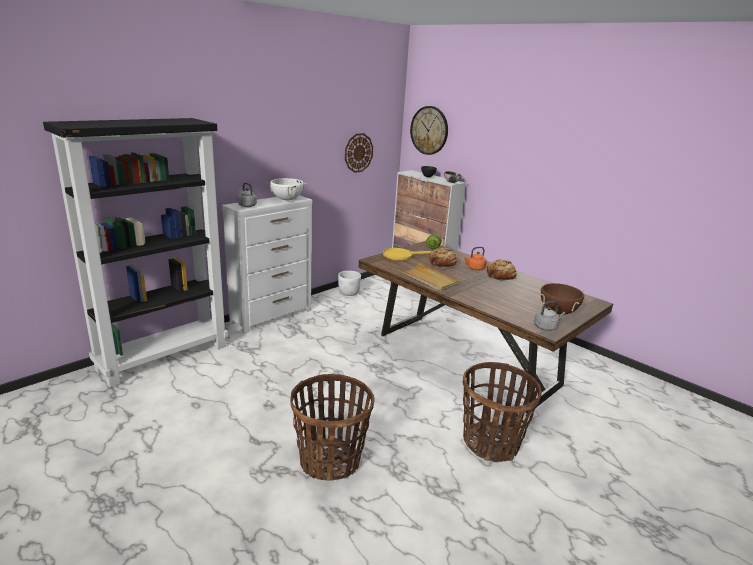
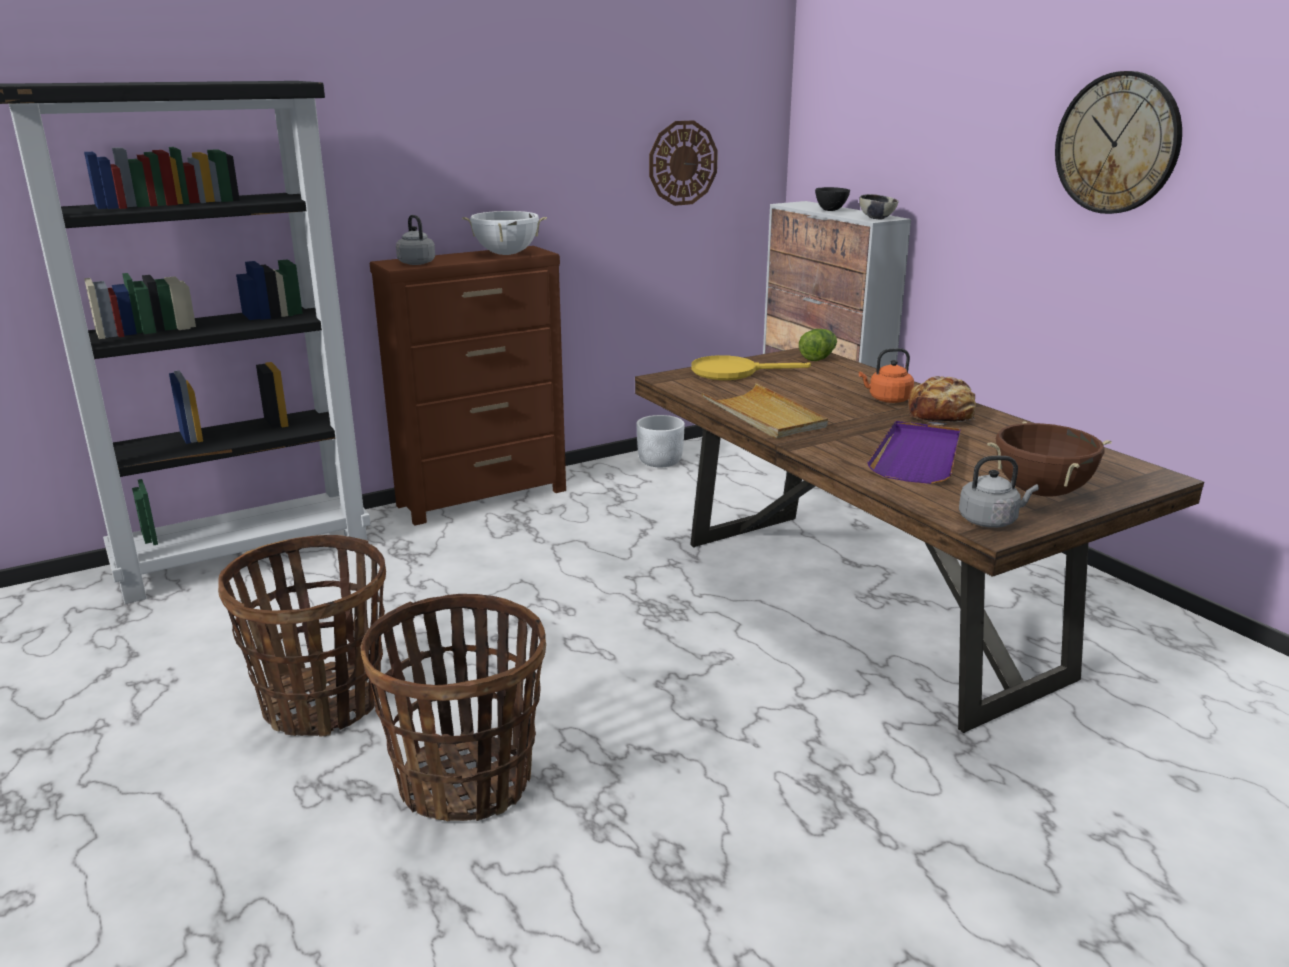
camera: 15 degrees right, 0 degrees up
white dresser [222,195,312,334] -> brown dresser [370,246,566,526]
wall clock [410,106,448,155] -> wall clock moved to [1055,71,1182,214]
bread [429,247,457,268] -> none
basket [463,362,542,462] -> basket moved to [218,535,386,737]
none -> purple tray [867,421,960,484]

